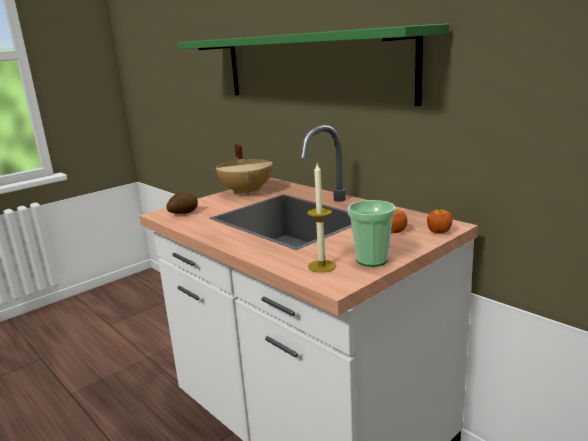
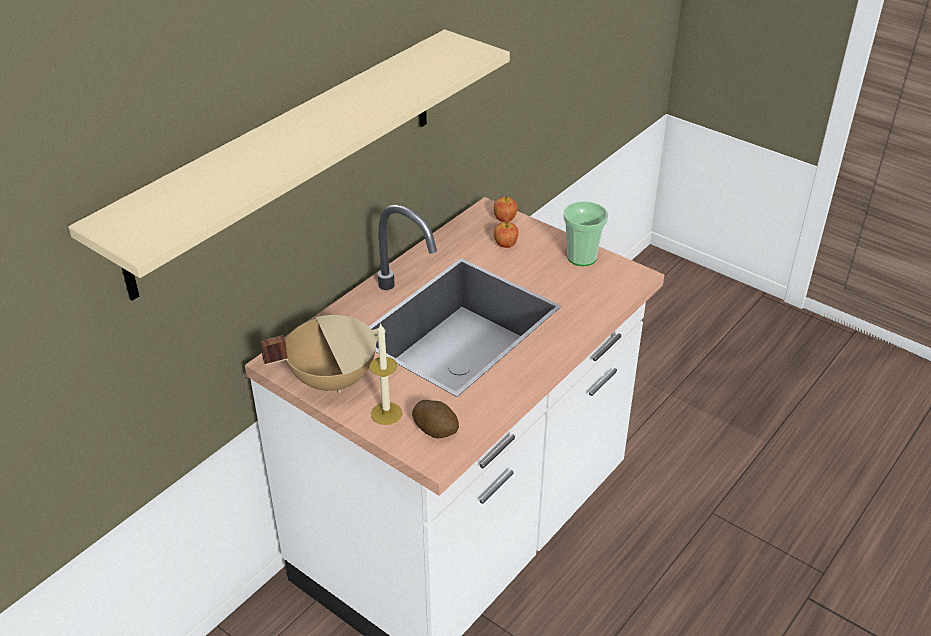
camera: 100 degrees left, 20 degrees up
green shelf [178,24,449,106] -> beige shelf [68,30,510,301]
candle [307,164,336,273] -> candle moved to [370,323,402,425]

